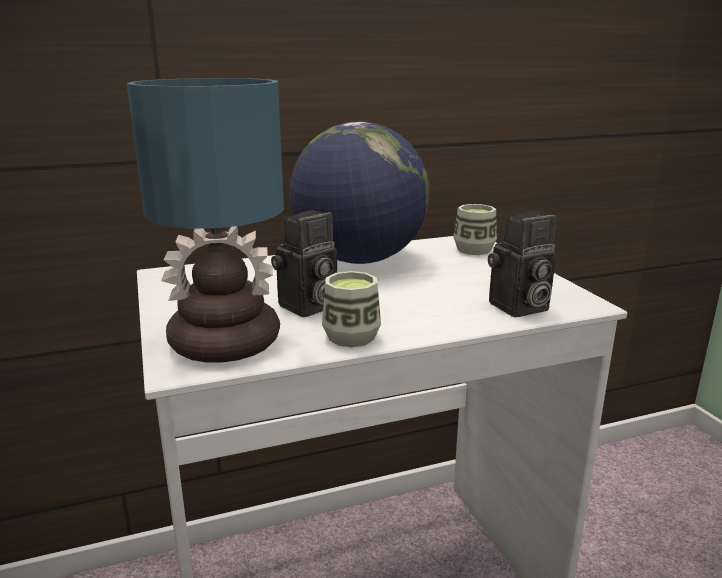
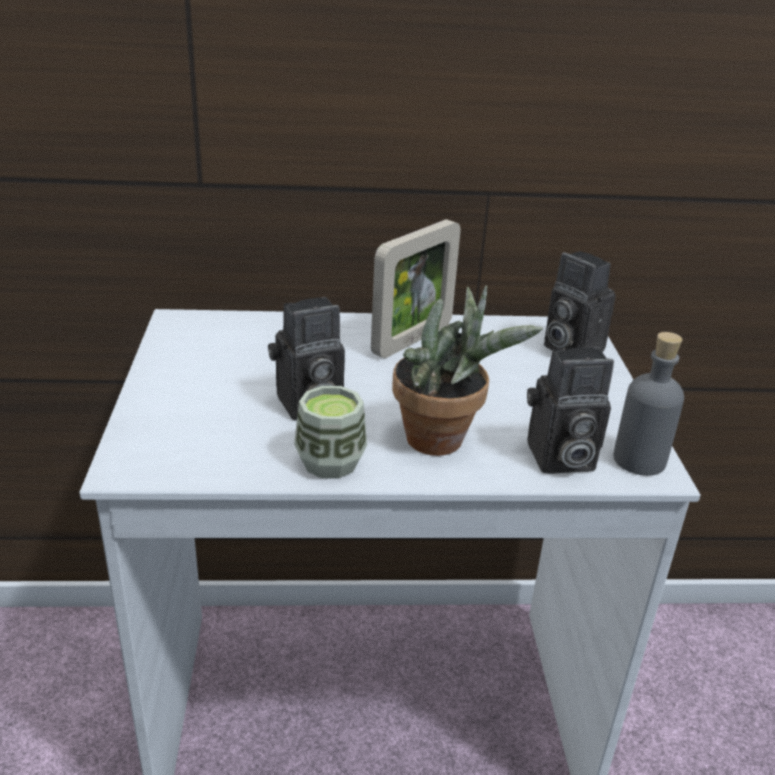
camera: 15 degrees right, 10 degrees up
table lamp [126,78,284,362] -> none
globe [290,121,429,264] -> picture frame [371,219,461,358]
cup [453,204,497,255] -> camera [544,251,615,352]
none -> potted plant [392,286,543,456]
none -> grey bottle [613,332,684,476]

